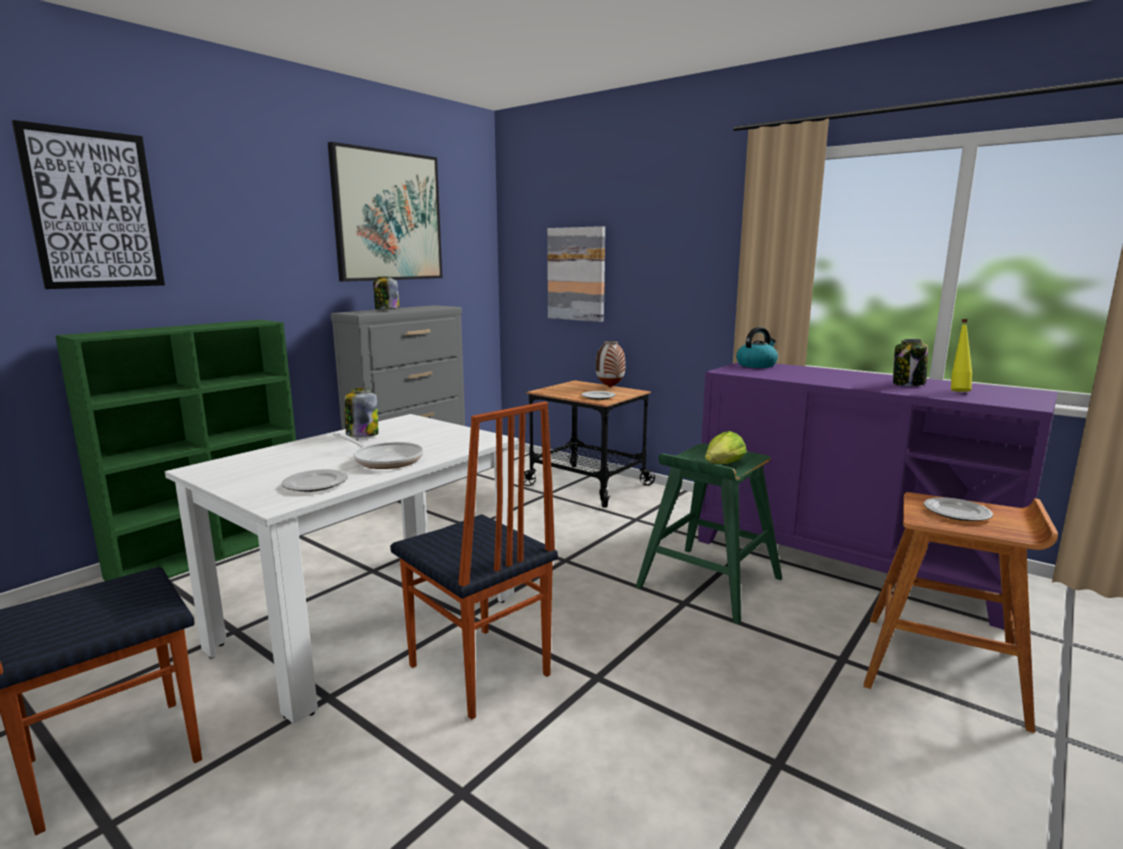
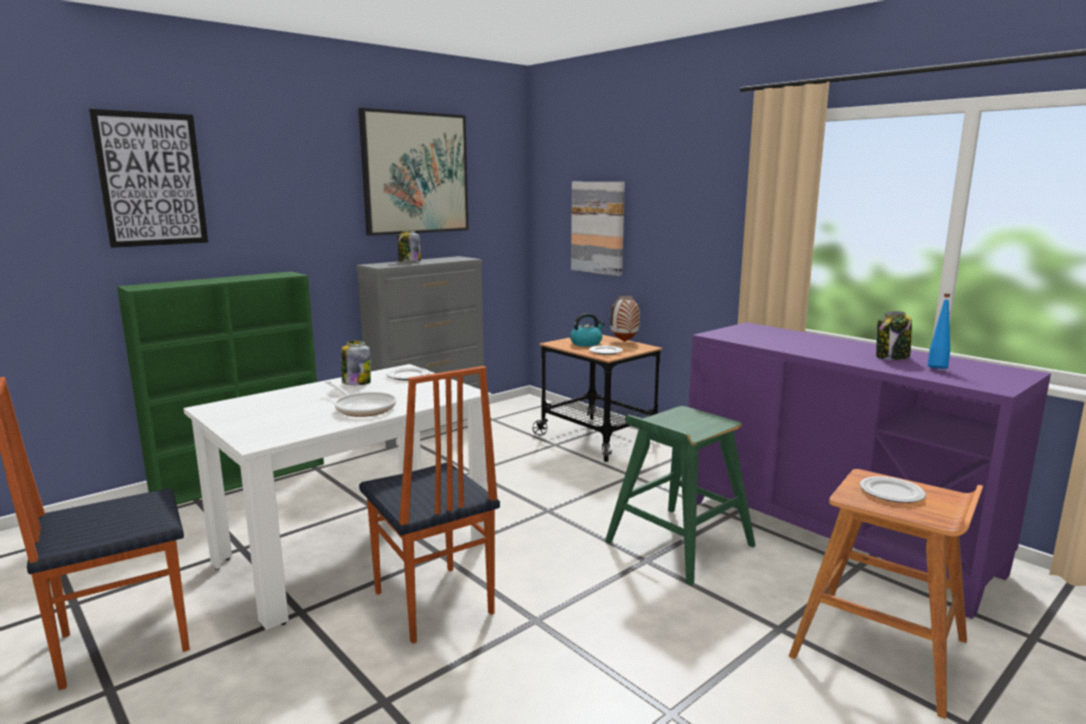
camera: 10 degrees right, 0 degrees up
plate [281,469,348,492] -> plate moved to [386,367,429,380]
lettuce [705,431,747,464] -> none
kettle [736,327,778,368] -> kettle moved to [570,313,605,346]
yellow bottle [951,319,972,392] -> blue bottle [927,294,950,369]

